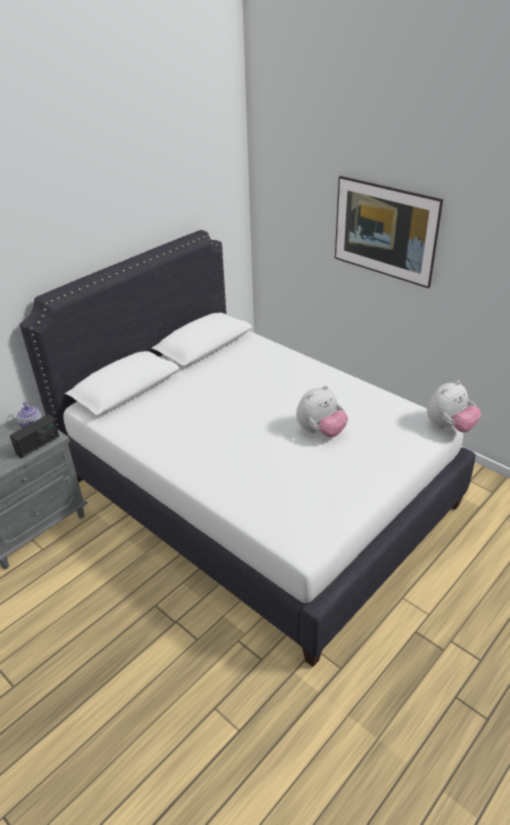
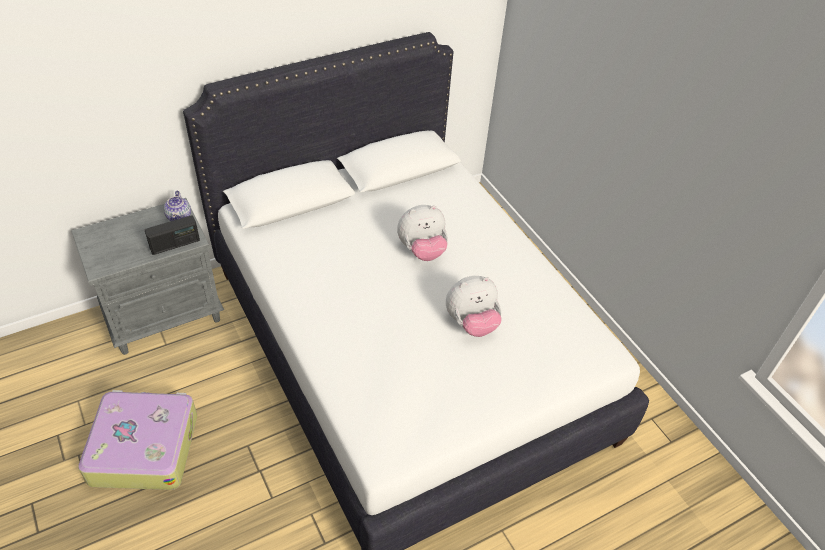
camera: 15 degrees right, 10 degrees up
picture [335,176,443,288] -> none
plush toy [427,381,481,433] -> plush toy moved to [397,205,448,261]
none -> suitcase [78,390,197,490]

